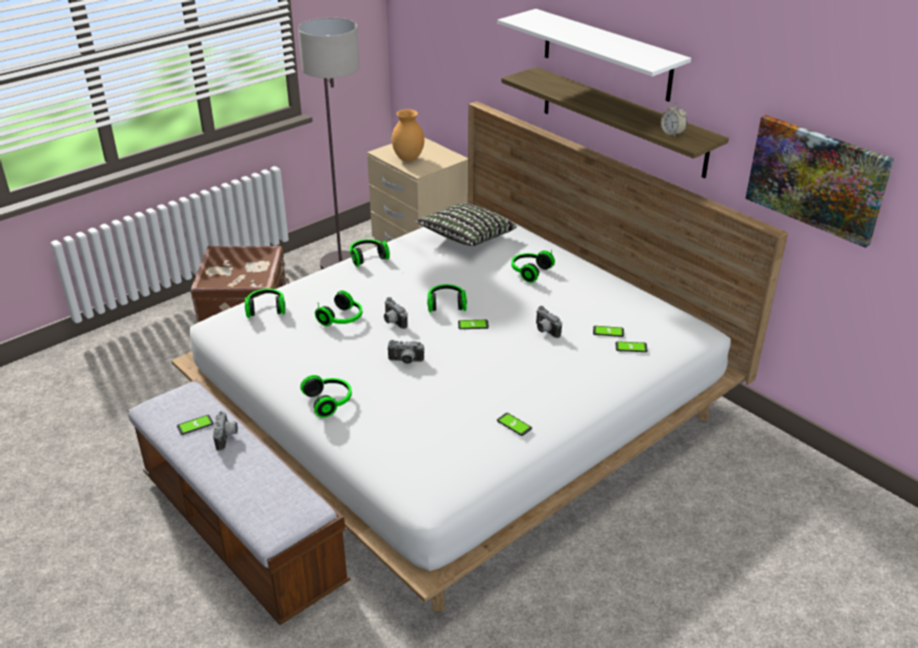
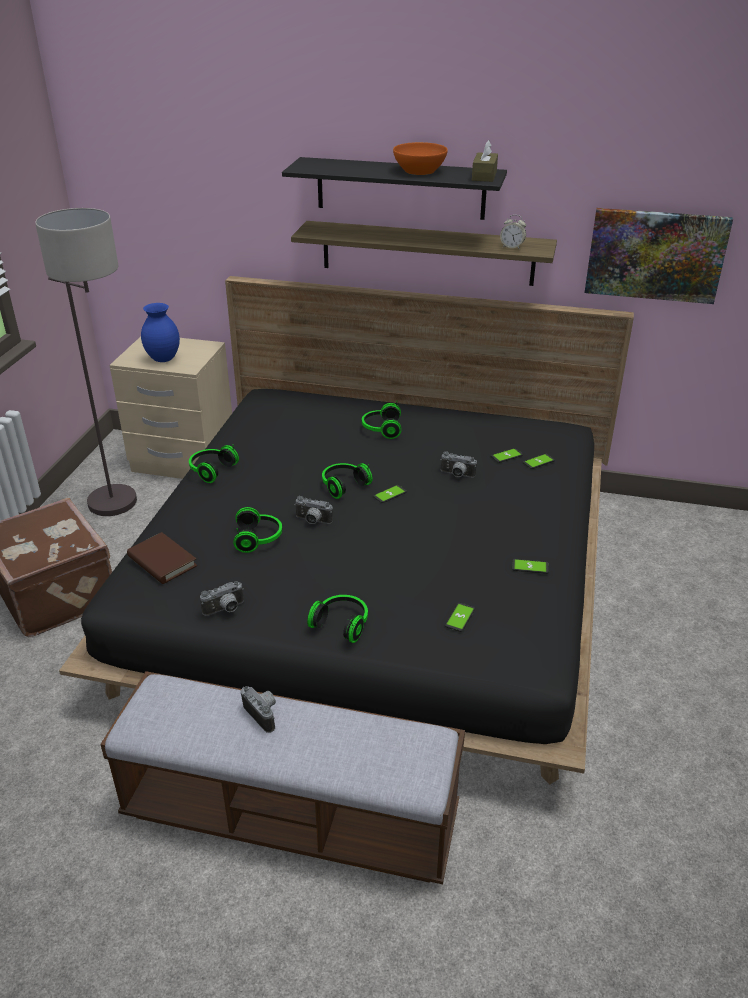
camera: 35 degrees left, 0 degrees up
white bed [171,101,788,612] -> black bed [59,276,634,784]
phone [177,415,214,435] -> phone moved to [445,603,475,632]
headphones [245,289,285,318] -> brown book [127,532,197,584]
camera [387,340,424,364] -> camera moved to [200,581,244,616]
brown vase [392,109,424,162] -> blue vase [141,303,180,362]
pillow [416,203,517,246] -> none
white shelf [497,9,691,102] -> black shelf [282,157,507,220]
none -> orange bowl [393,142,448,175]
none -> brown tissue box [472,140,498,182]

